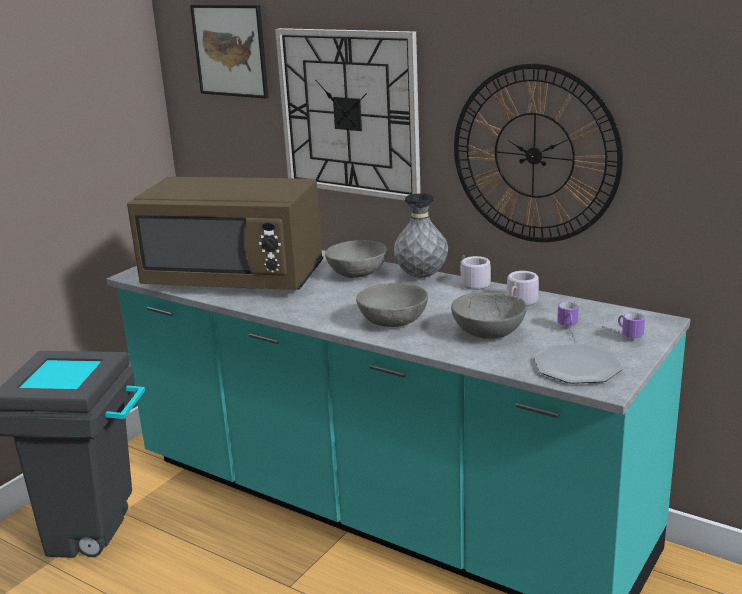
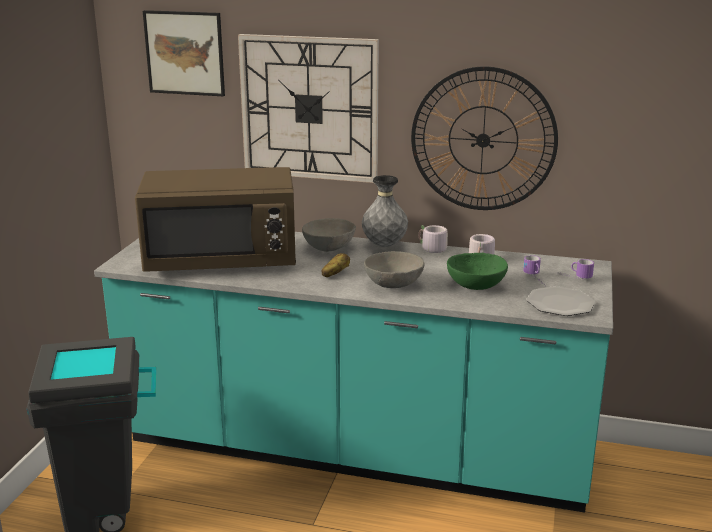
camera: 20 degrees left, 0 degrees up
grey bowl [451,292,527,339] -> green bowl [447,253,508,290]
none -> potato [321,253,350,277]

